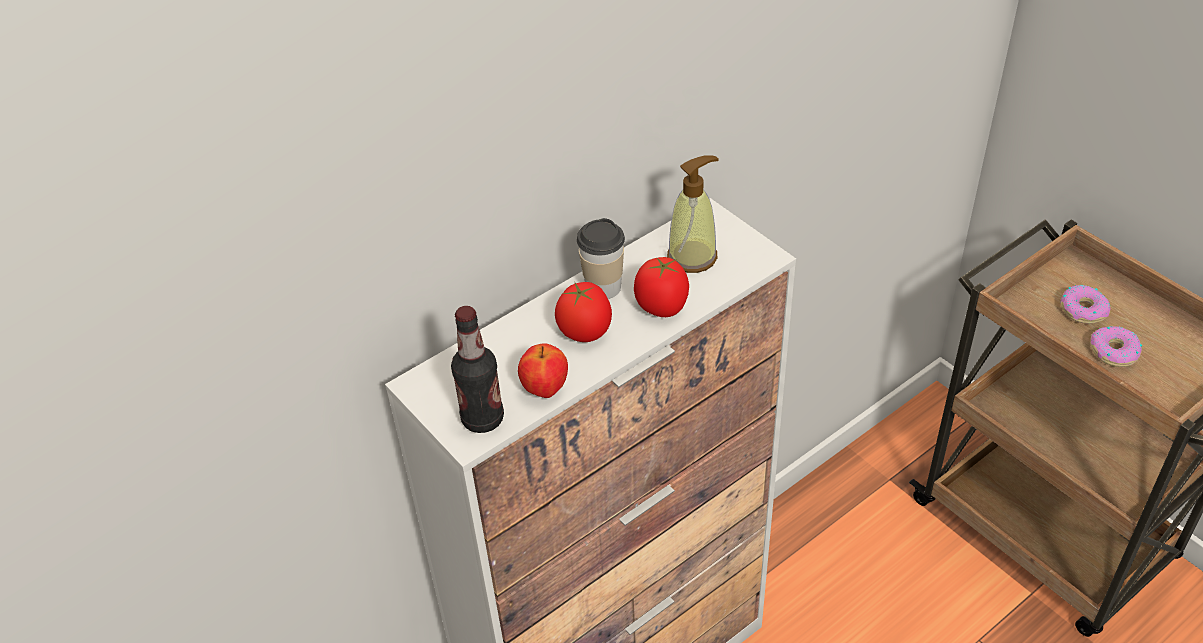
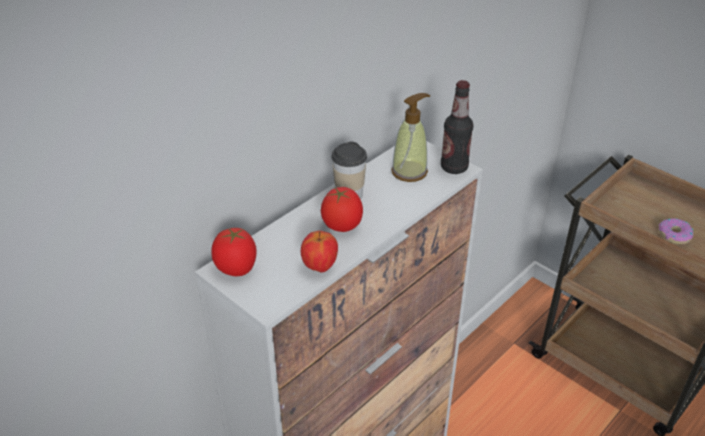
camera: 10 degrees left, 5 degrees down
bottle [451,306,504,433] -> bottle moved to [441,80,473,174]
tomato [634,257,689,317] -> tomato moved to [211,228,257,276]
donut [1060,285,1111,324] -> none

